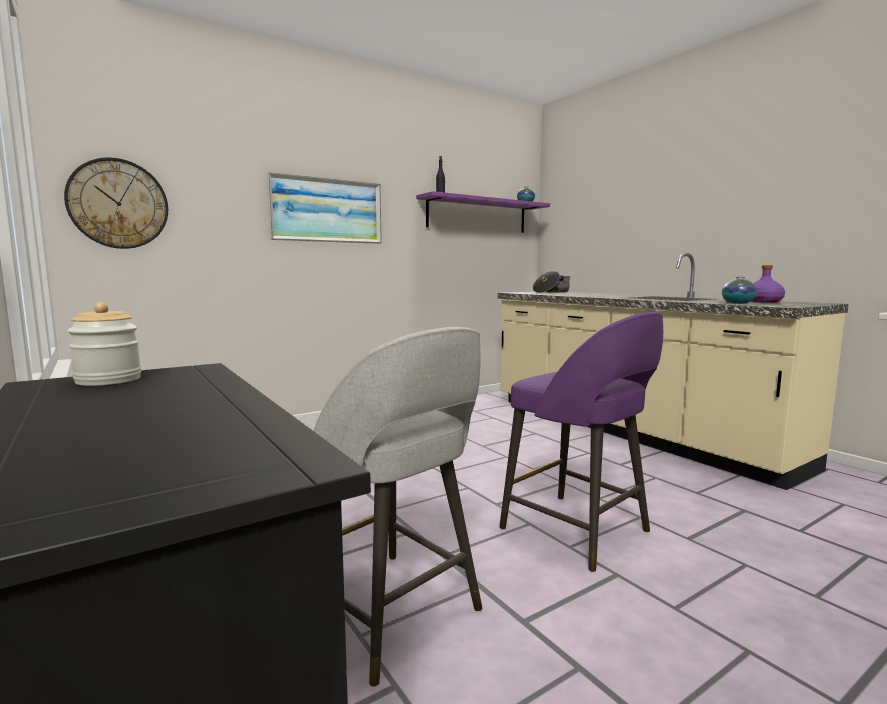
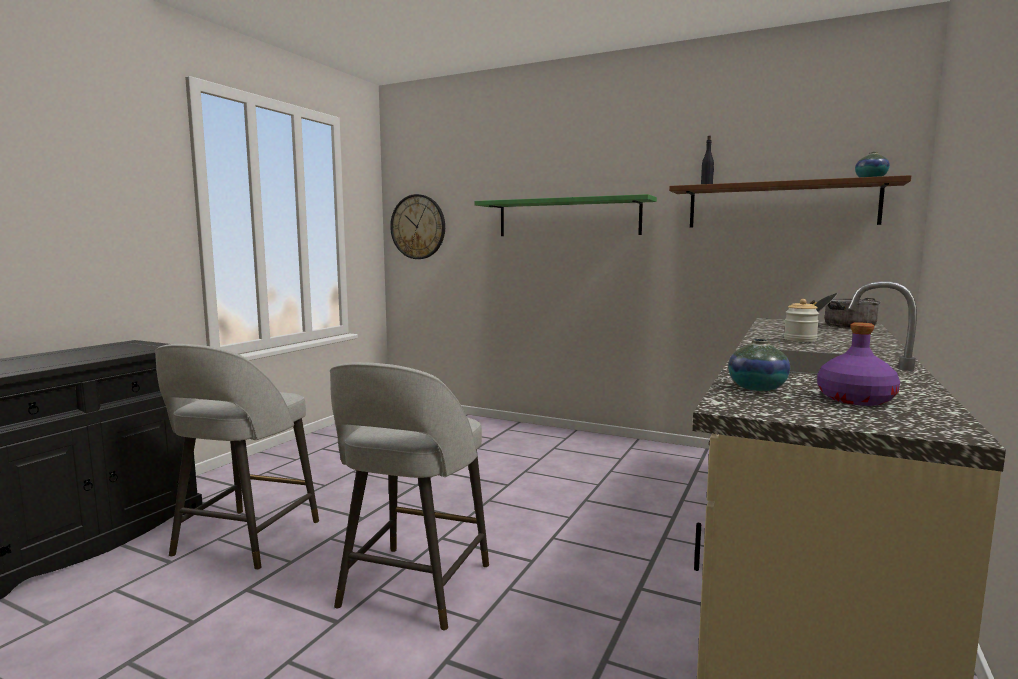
camera: 60 degrees right, 0 degrees up
jar [67,302,141,386] -> jar moved to [784,299,819,342]
picture [267,172,382,244] -> green shelf [474,194,657,236]
purple shelf [416,191,550,233] -> brown shelf [669,175,911,227]
purple stool [499,312,663,572] -> grey stool [330,362,489,631]

